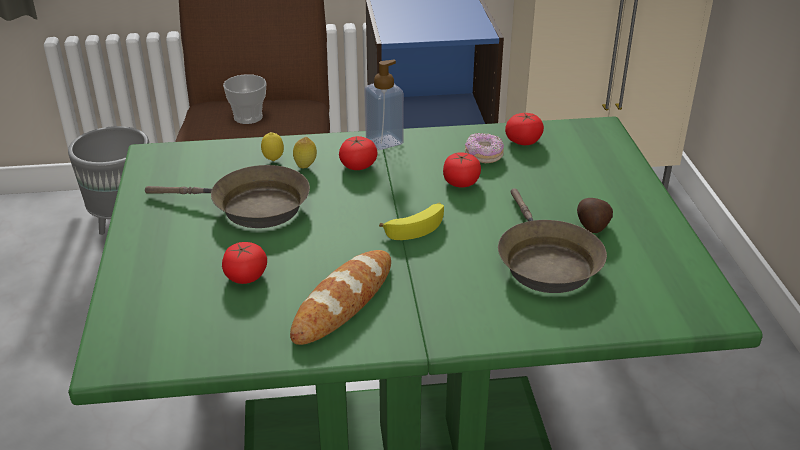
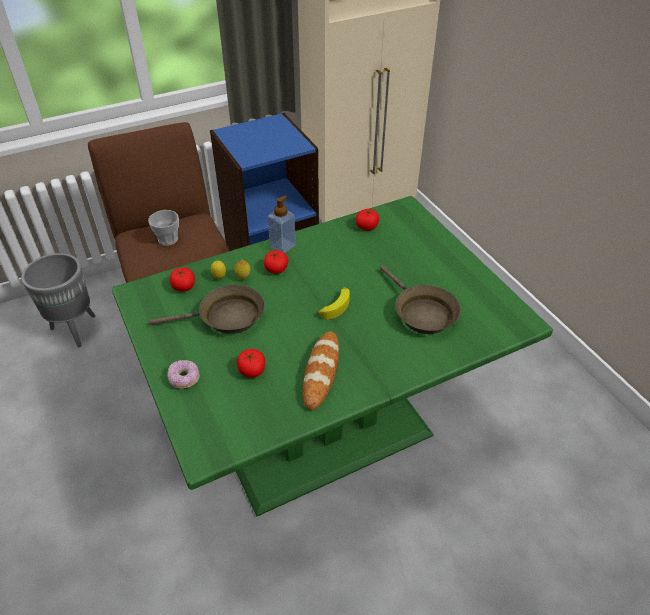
camera: 20 degrees left, 10 degrees up
tomato [443,152,481,188] -> tomato moved to [170,267,195,292]
donut [465,133,504,163] -> donut moved to [167,360,199,389]
potato [577,198,613,233] -> none

